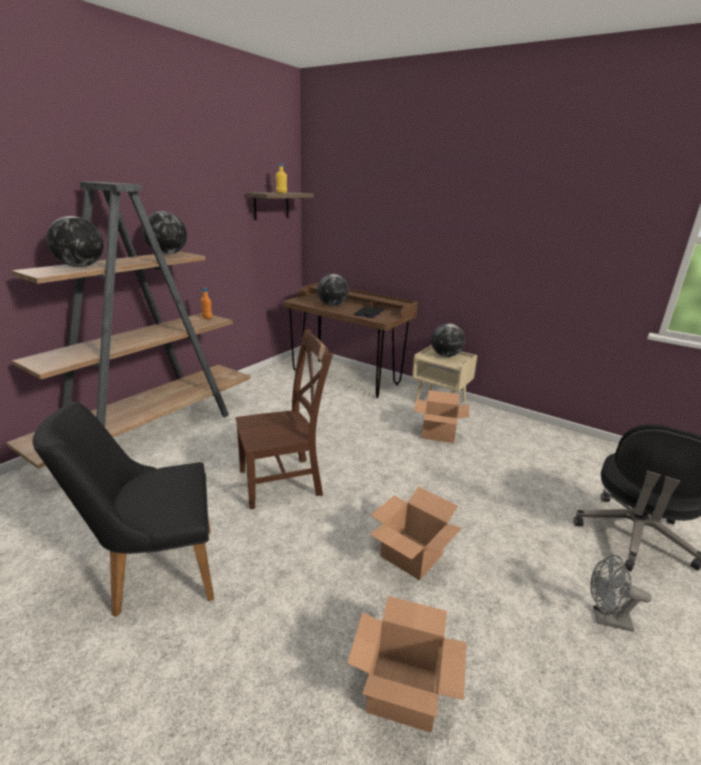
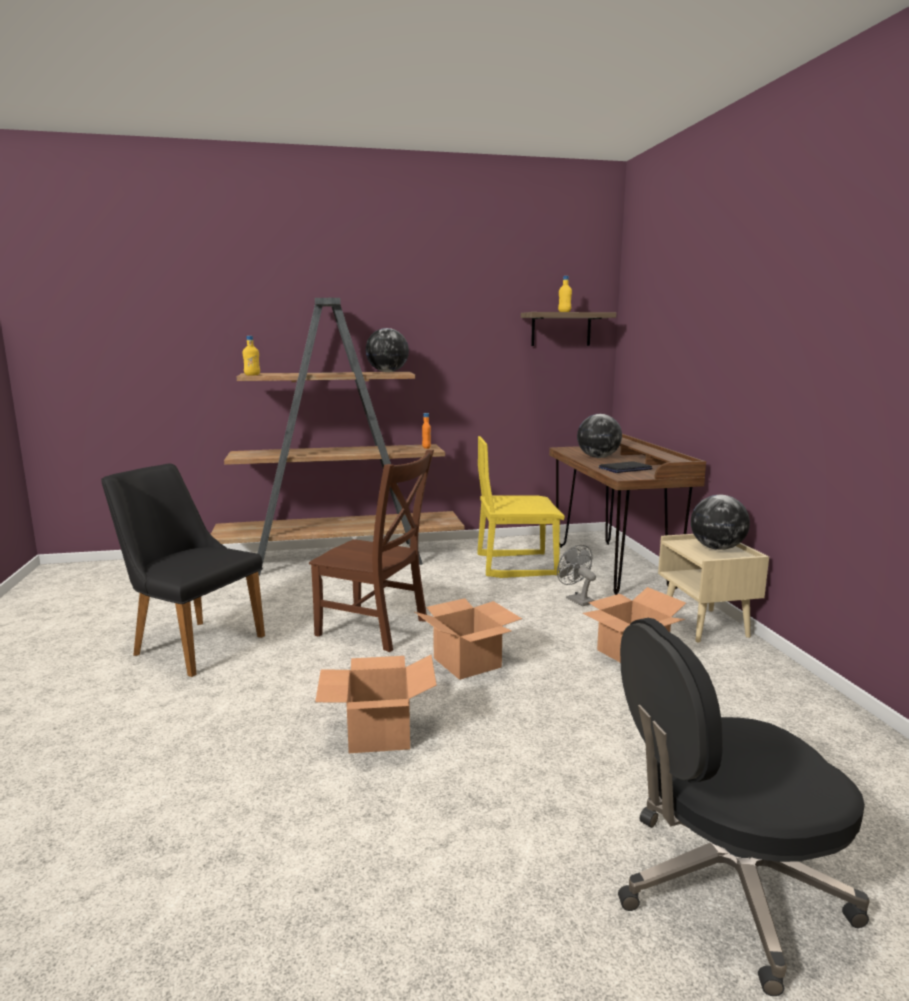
camera: 45 degrees right, 10 degrees down
globe [46,216,104,267] -> none
cardboard box [347,596,467,733] -> cardboard box moved to [415,598,522,680]
grey fan [591,555,652,632] -> grey fan moved to [557,545,596,606]
none -> yellow bottle [243,336,260,376]
none -> yellow chair [477,436,565,578]

